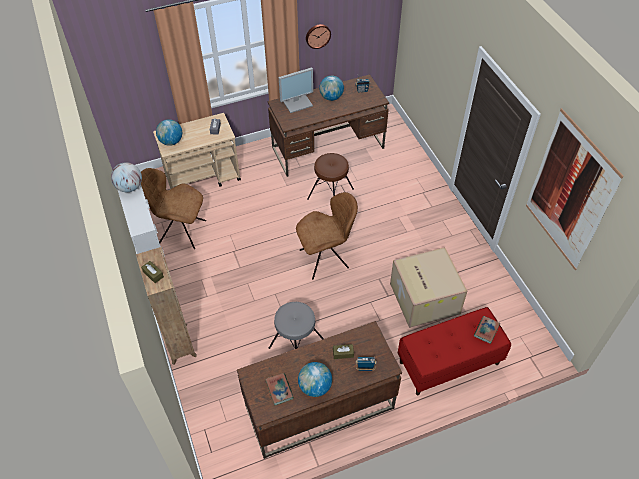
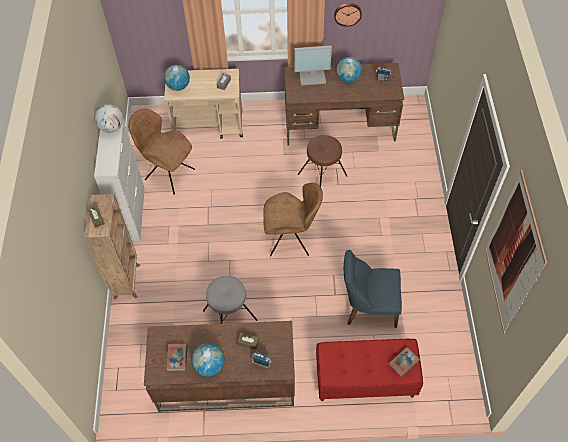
camera: 20 degrees right, 5 degrees up
cardboard box [390,247,467,328] -> blue chair [344,250,402,328]

